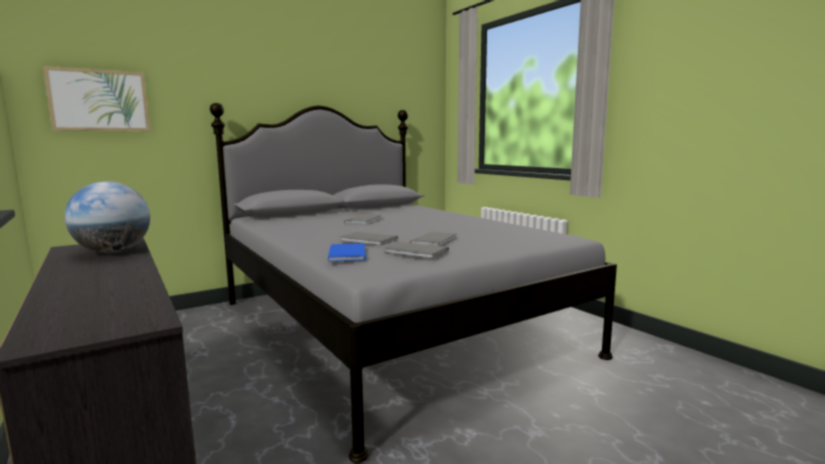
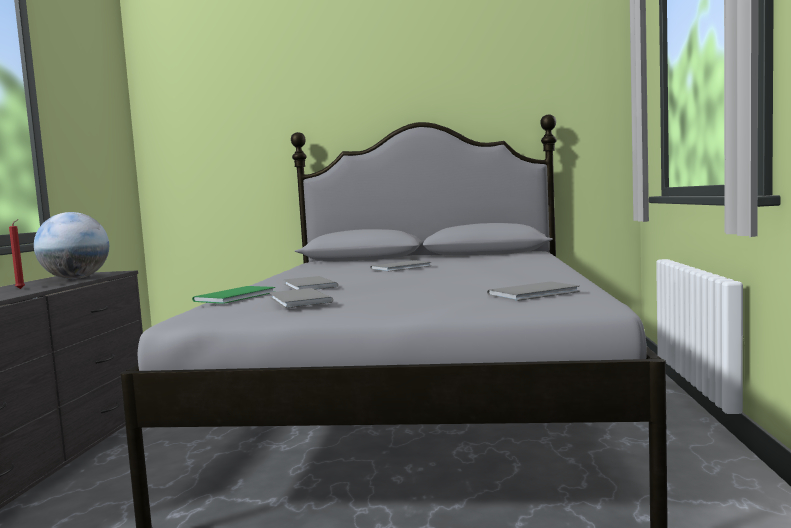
camera: 40 degrees right, 5 degrees down
picture [43,66,150,131] -> none
blue book [328,243,366,262] -> green book [192,286,275,304]
grey book [410,232,457,246] -> grey book moved to [487,281,580,301]
none -> red candle [9,219,25,289]

